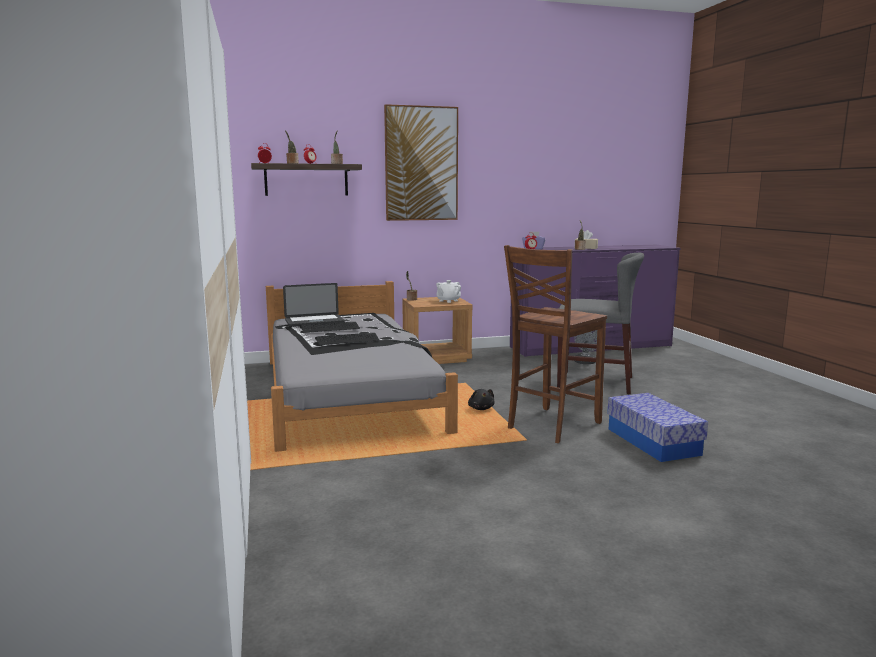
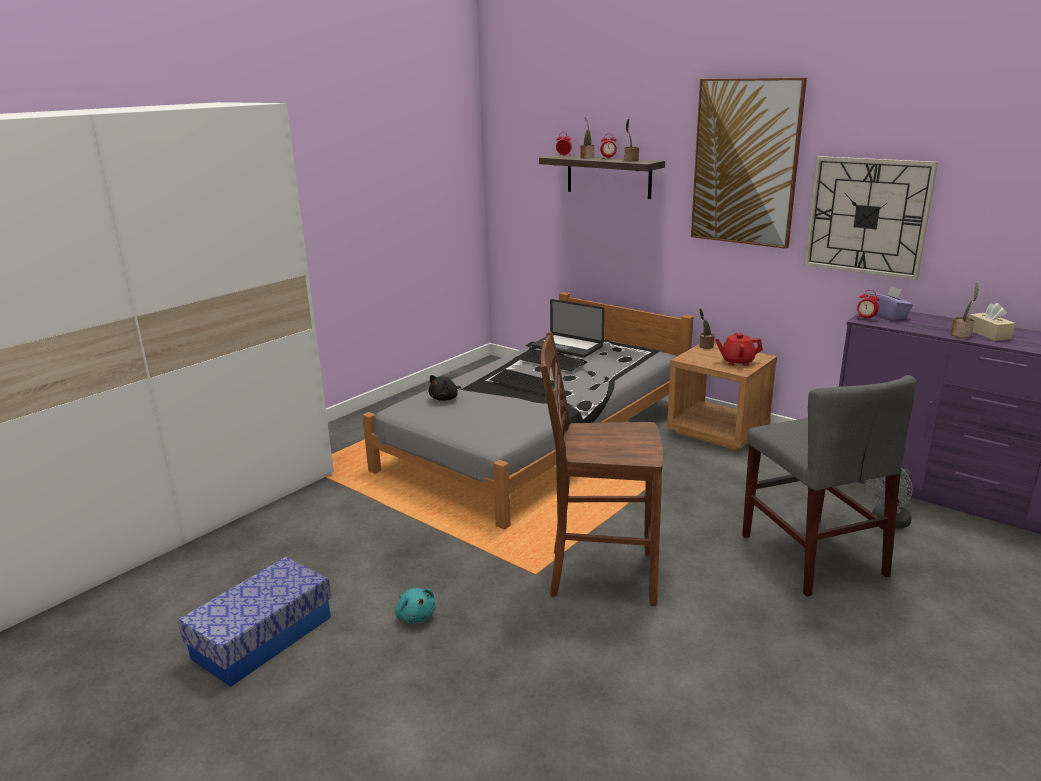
camera: 55 degrees right, 10 degrees up
white teapot [436,280,461,303] -> red teapot [715,333,763,366]
black plush toy [468,389,494,410] -> black plush toy moved to [429,375,462,401]
storage box [607,393,708,462] -> storage box moved to [178,557,331,687]
none -> turquoise plush toy [395,588,436,623]
none -> wall clock [804,156,938,280]

